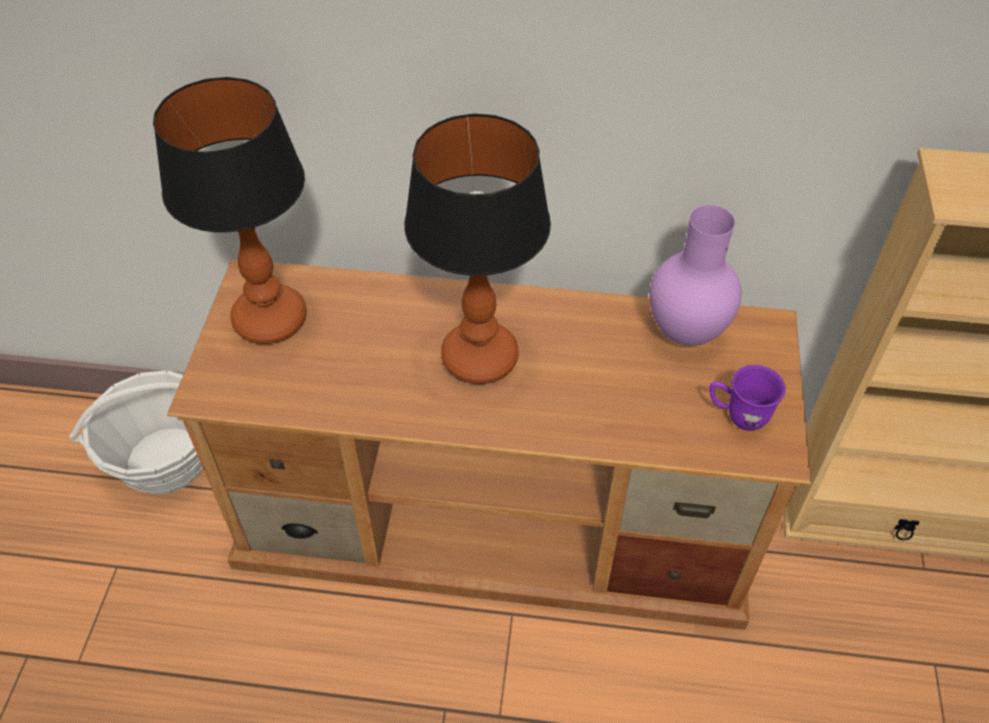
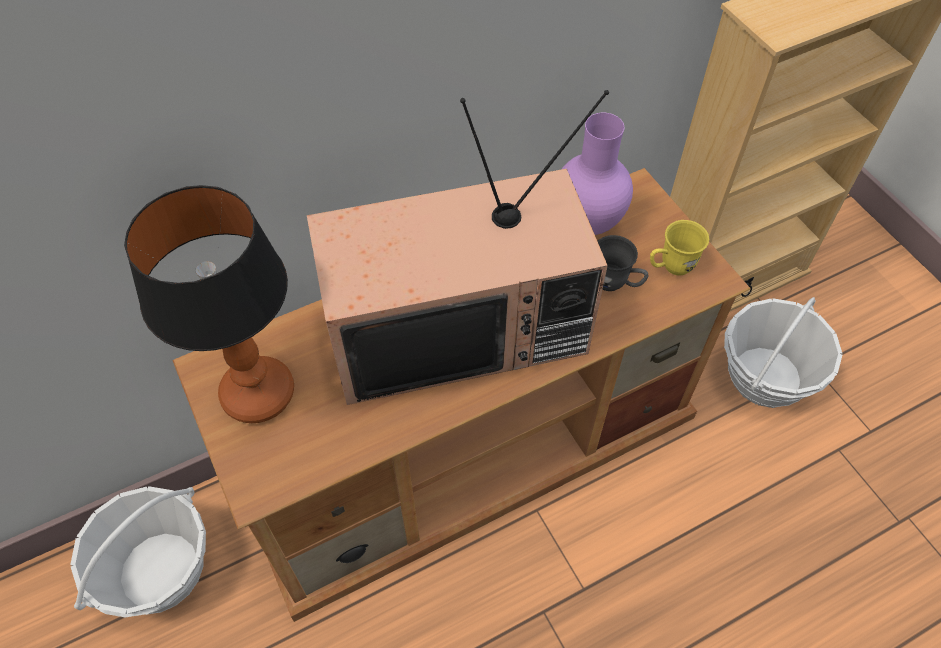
camera: 35 degrees left, 5 degrees up
table lamp [404,113,551,384] -> television [307,90,609,405]
purple mug [709,365,786,431] -> yellow mug [650,220,709,275]
none -> grey mug [598,235,648,291]
none -> basket [724,297,842,408]

